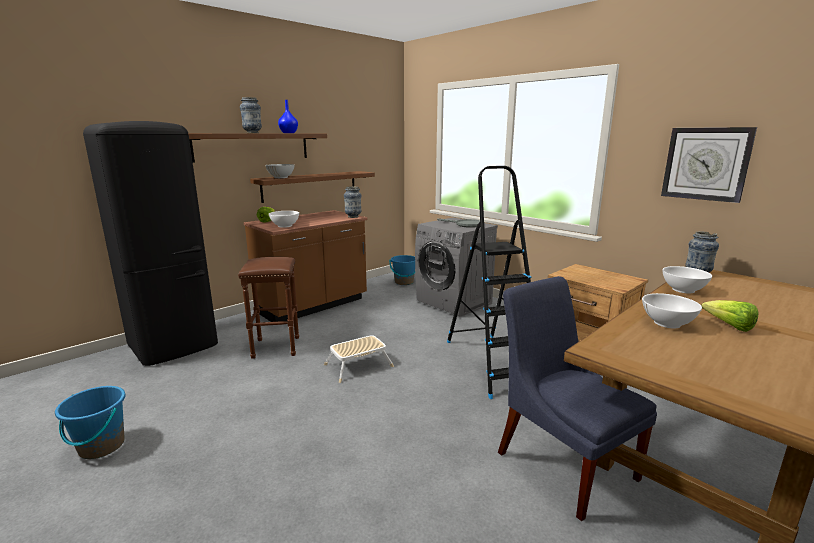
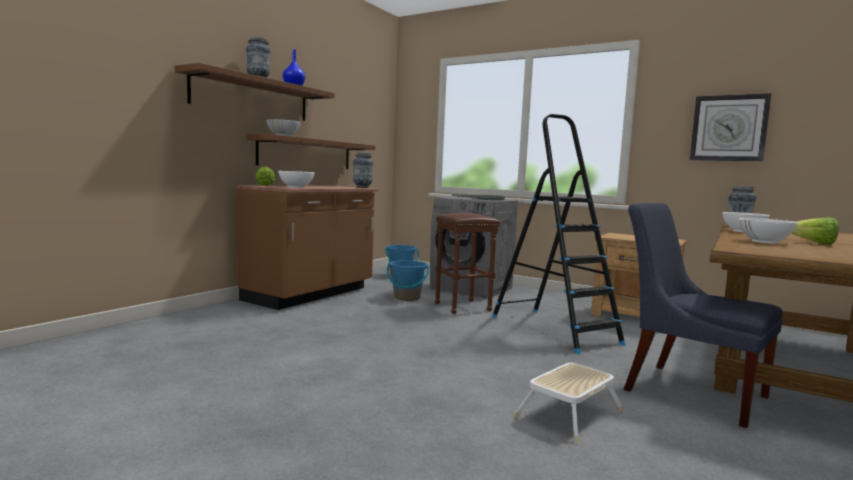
camera: 15 degrees left, 10 degrees down
blue bucket [55,386,125,459] -> blue bucket moved to [387,260,429,301]
black fridge [83,121,218,366] -> none
brown stool [238,257,299,359] -> brown stool moved to [435,212,500,314]
beige step ladder [324,335,394,383] -> beige step ladder moved to [513,363,625,444]

